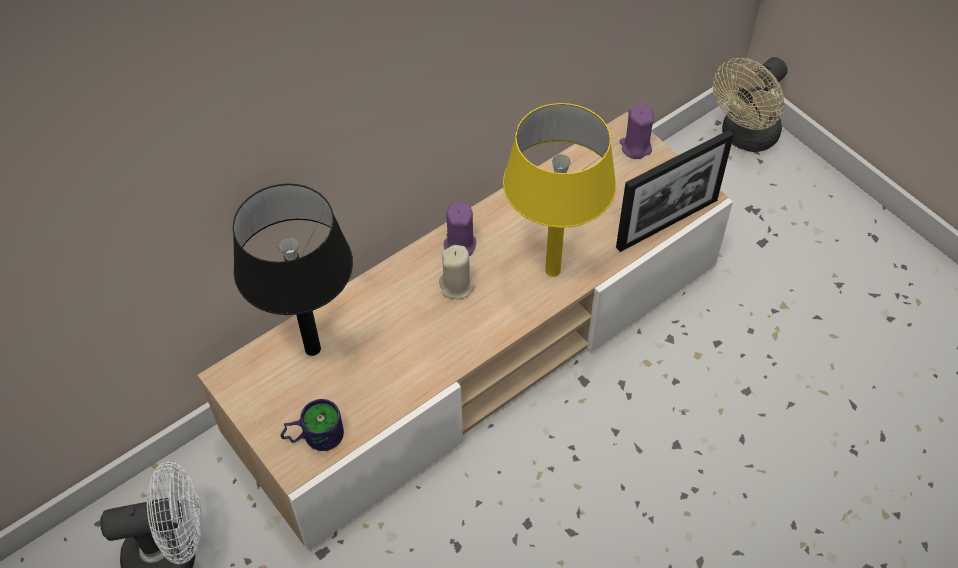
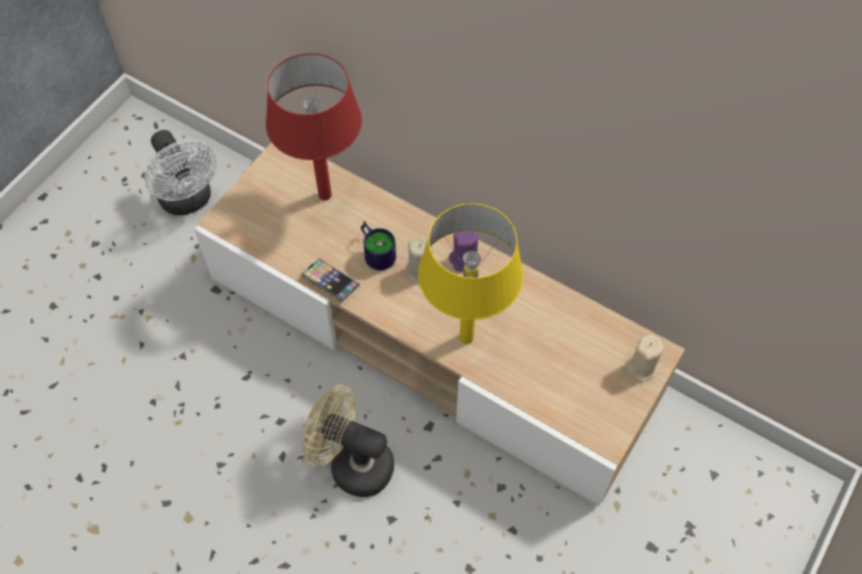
camera: 70 degrees right, 5 degrees up
black table lamp [233,184,353,356] -> red table lamp [266,53,362,200]
mug [281,399,344,451] -> mug moved to [361,221,396,270]
picture frame [616,130,734,252] -> none
purple candle [619,104,654,159] -> beige candle [625,334,664,382]
beige fan [713,57,788,152] -> beige fan moved to [302,385,394,497]
none -> phone [301,258,360,302]

